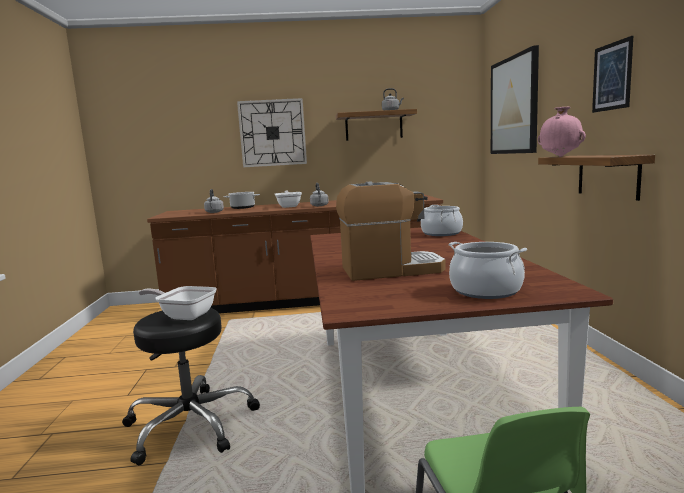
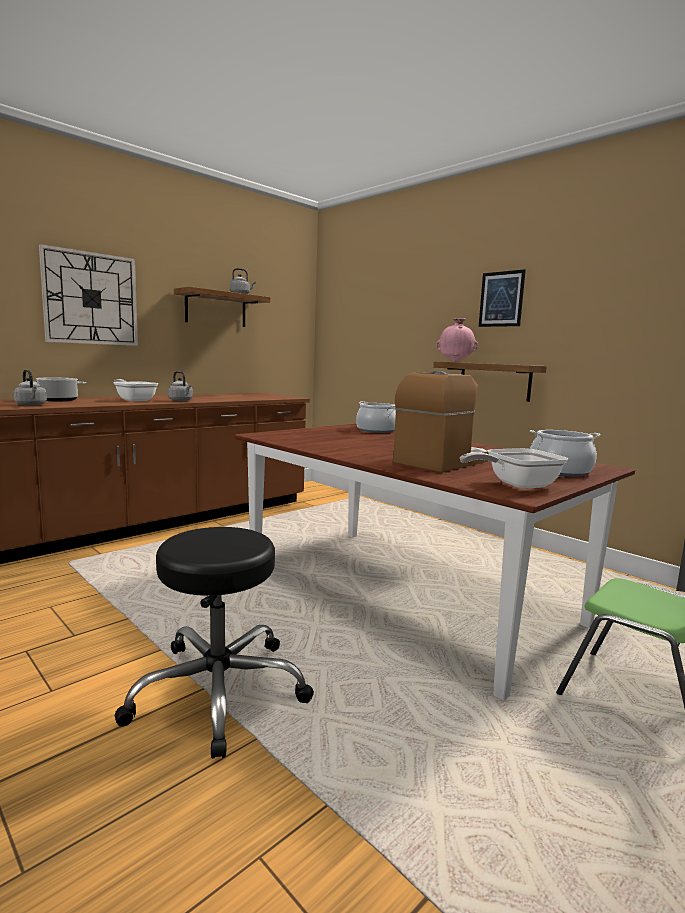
camera: 40 degrees left, 0 degrees up
frying pan [138,286,217,320] -> frying pan moved to [460,448,568,489]
picture [491,45,539,154] -> none

